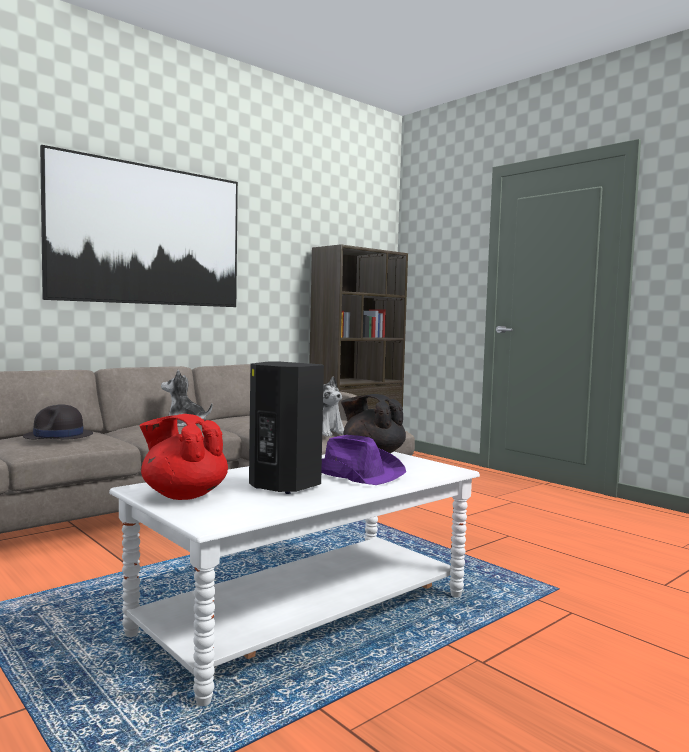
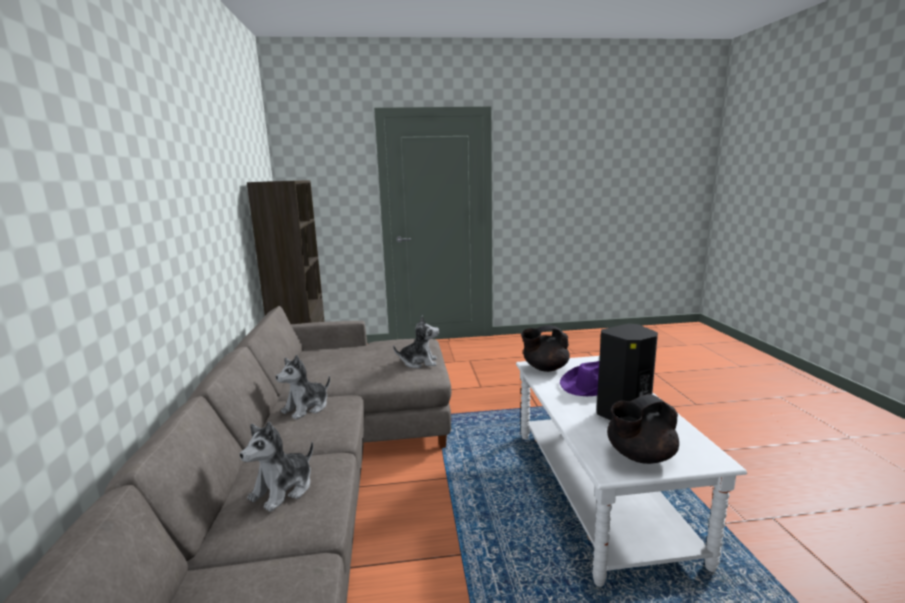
camera: 55 degrees left, 10 degrees up
black hat [23,404,93,439] -> plush toy [240,422,313,512]
picture [40,145,238,307] -> none
red teapot [140,414,228,500] -> black teapot [607,393,679,464]

